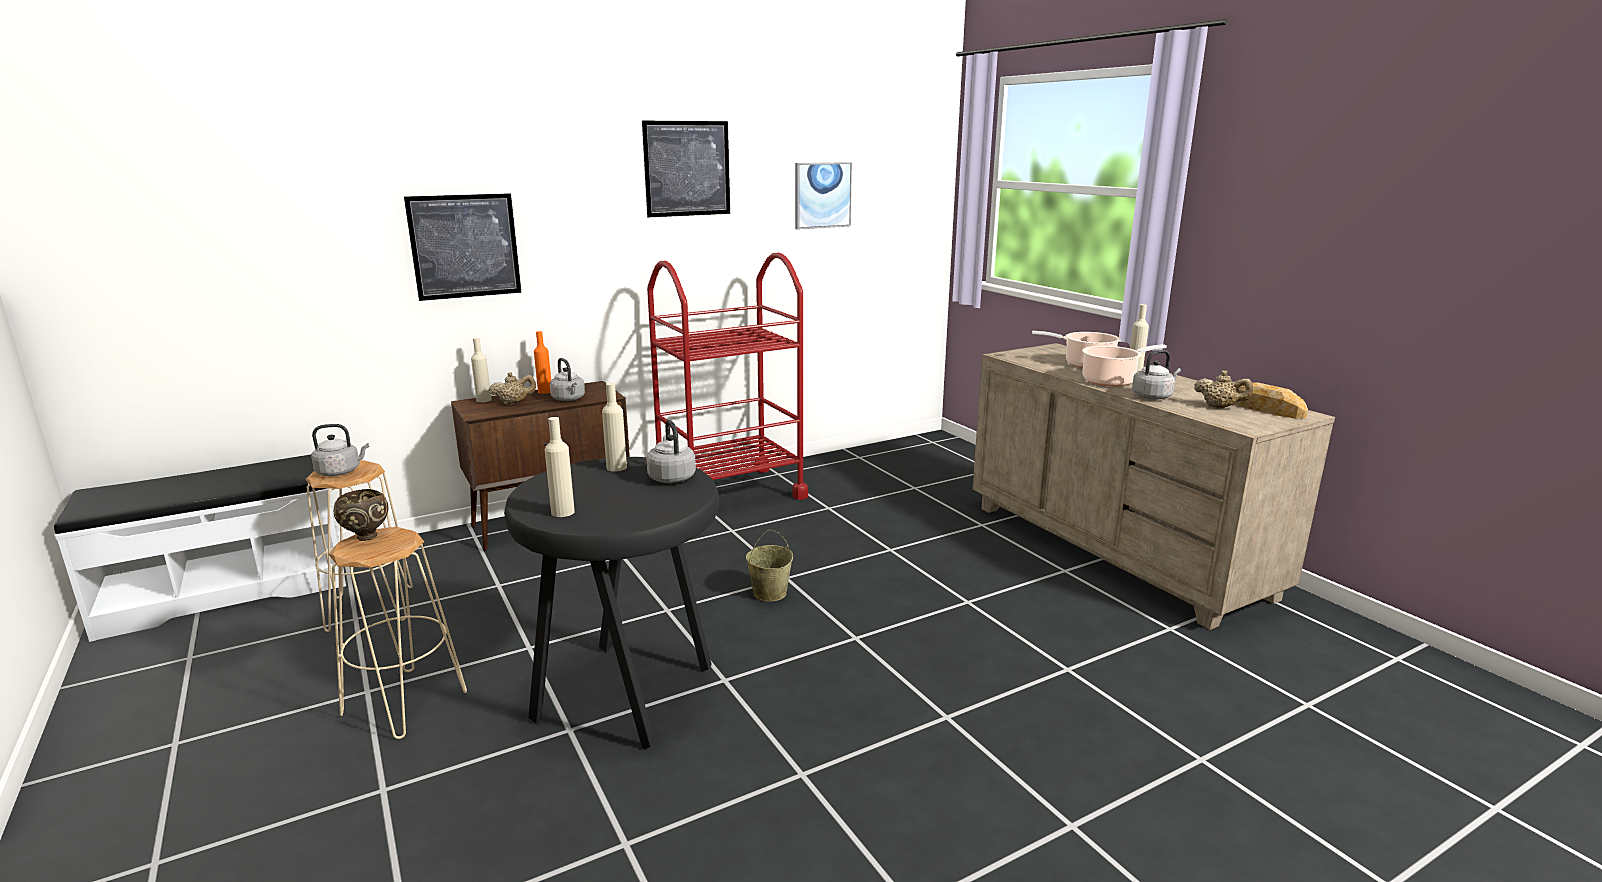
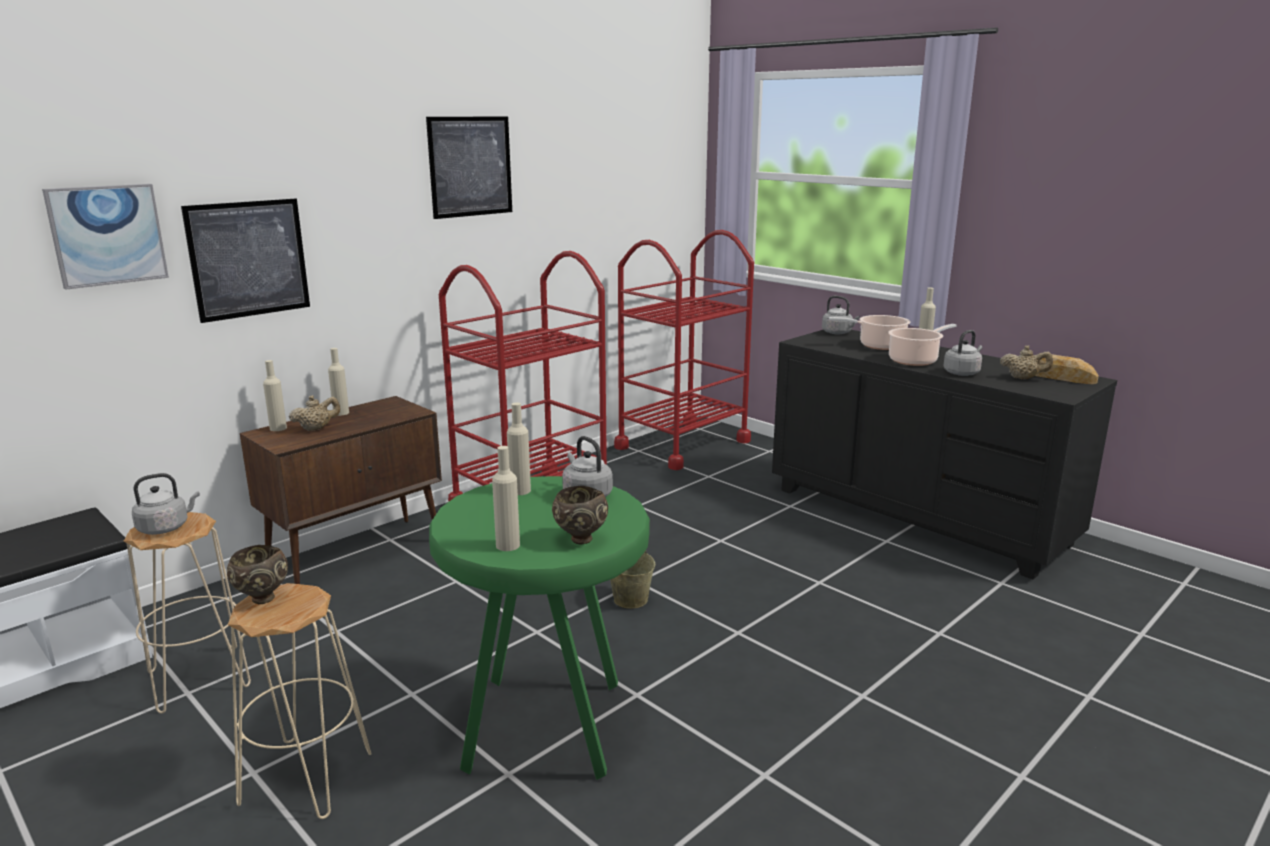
camera: 15 degrees left, 0 degrees up
black stool [504,457,719,749] -> green stool [429,476,650,780]
orange bottle [534,331,551,394] -> beige bottle [328,348,349,416]
grey kettle [550,358,585,401] -> grey kettle moved to [822,296,860,334]
picture [795,162,852,230] -> picture moved to [42,184,169,290]
beige dresser [972,343,1335,630] -> black dresser [772,330,1117,579]
none -> brown bowl [552,486,608,544]
none -> red cart [614,230,754,470]

